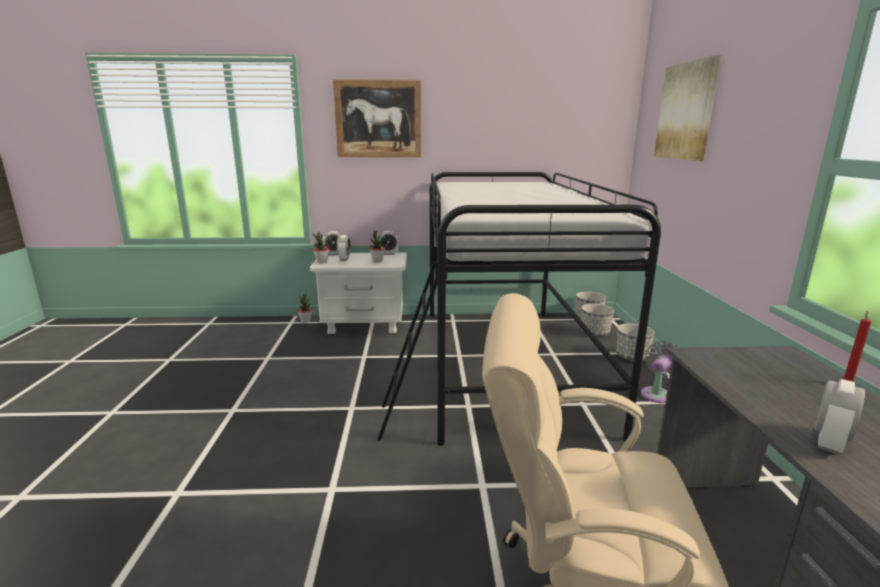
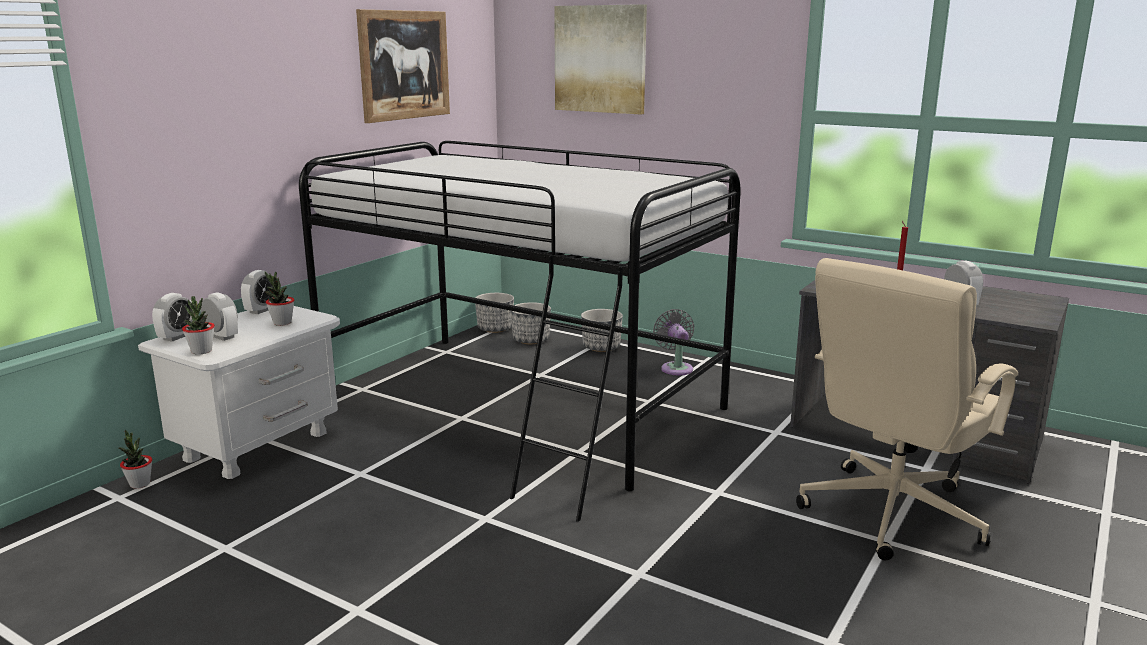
camera: 55 degrees left, 0 degrees up
picture [333,80,421,157] -> picture moved to [356,9,450,123]

